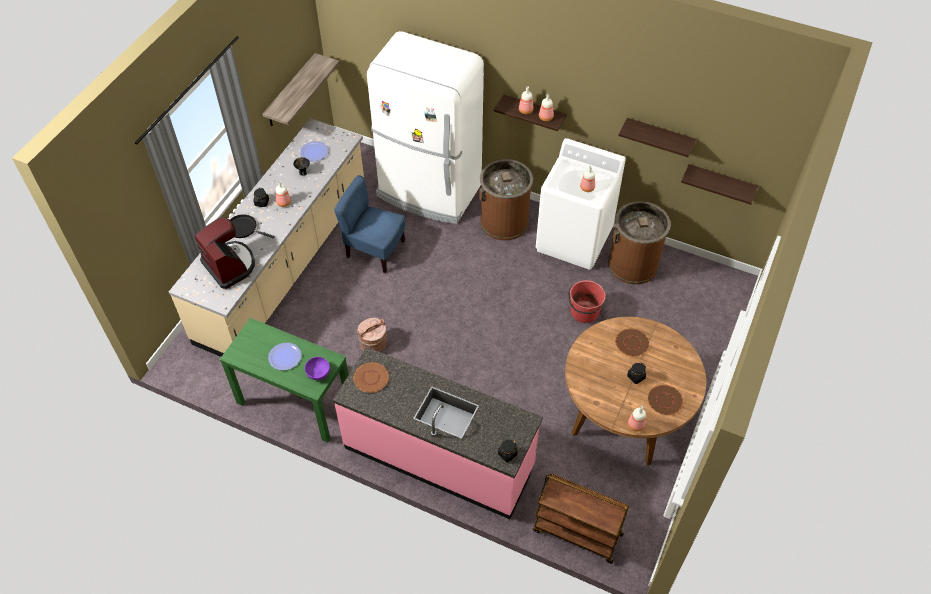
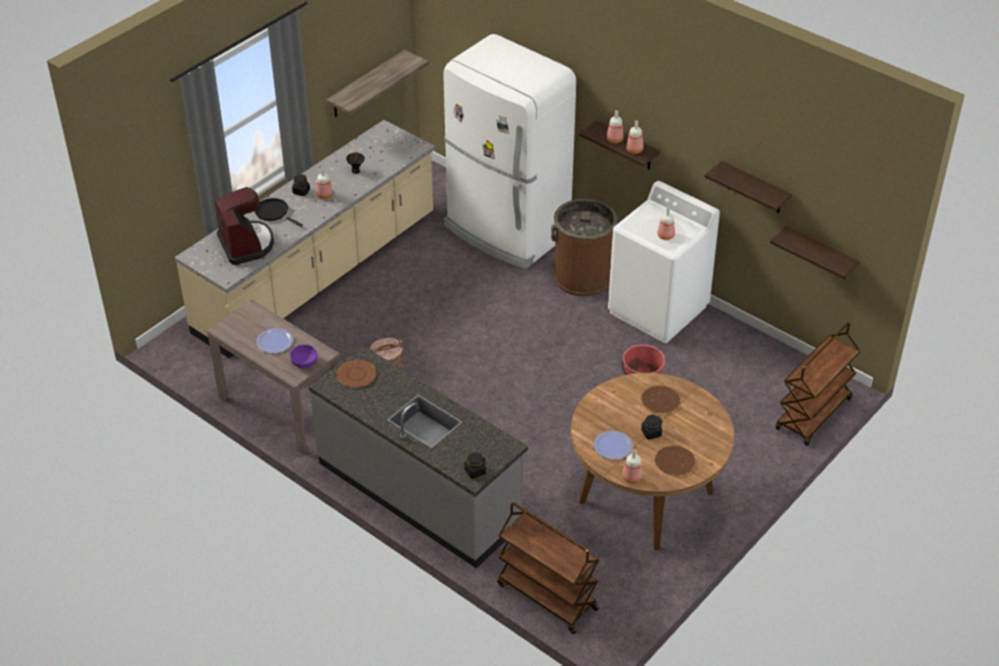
camera: 15 degrees right, 10 degrees down
green console table [219,318,349,443] -> brown console table [206,299,340,454]
plate [300,141,329,161] -> plate moved to [594,431,633,460]
pink counter [333,347,543,519] -> grey counter [309,345,528,568]
blue chair [334,175,405,273] -> none
brown trash can [608,201,671,284] -> none
none -> brown cart [775,322,861,446]

